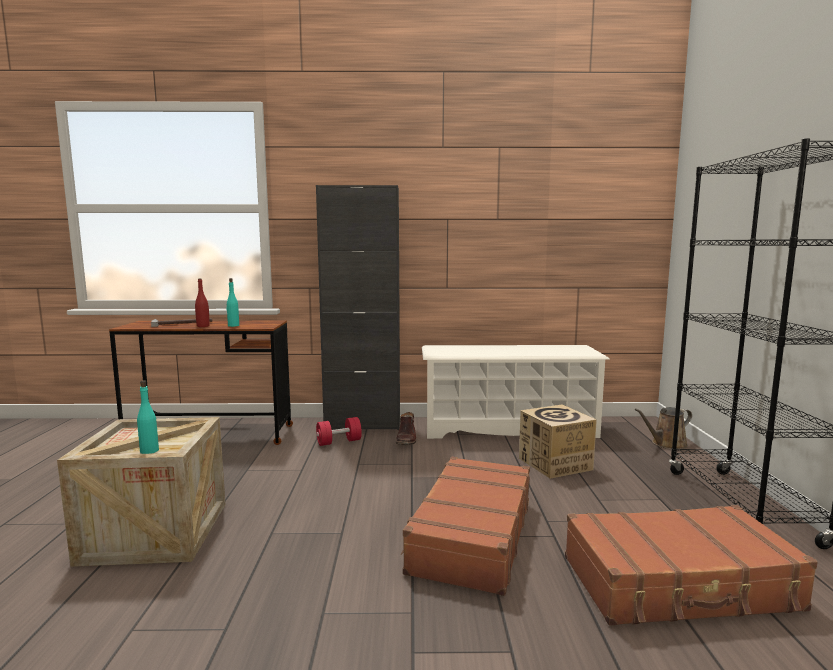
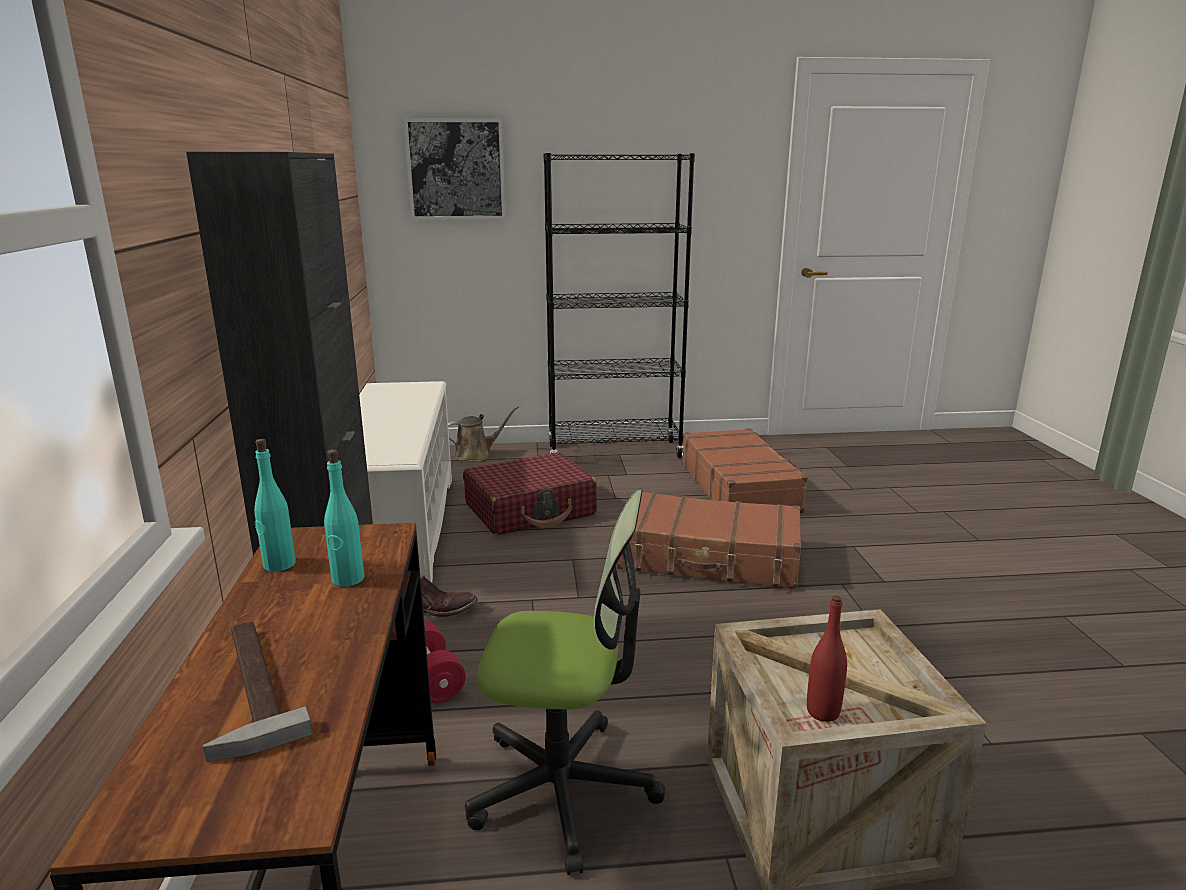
camera: 95 degrees left, 10 degrees up
turquoise bottle [137,380,159,454] -> turquoise bottle moved to [254,439,296,572]
red bottle [195,278,210,327] -> red bottle moved to [807,596,847,722]
cardboard box [519,405,597,479] -> red suitcase [463,452,597,535]
brown watering can [635,407,692,449] -> brown watering can turned 90 degrees counterclockwise [448,406,519,462]
none -> picture [404,118,506,220]
none -> office chair [465,490,665,875]

